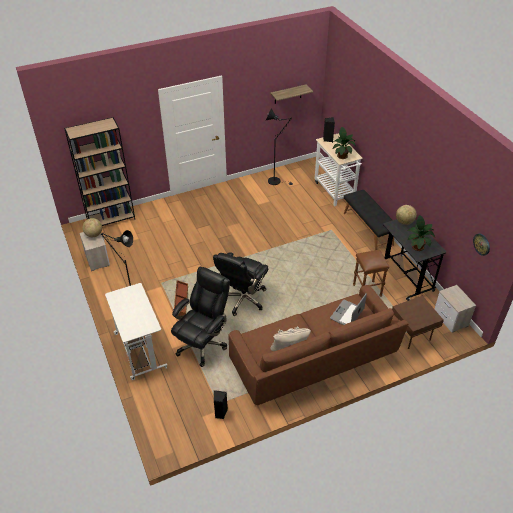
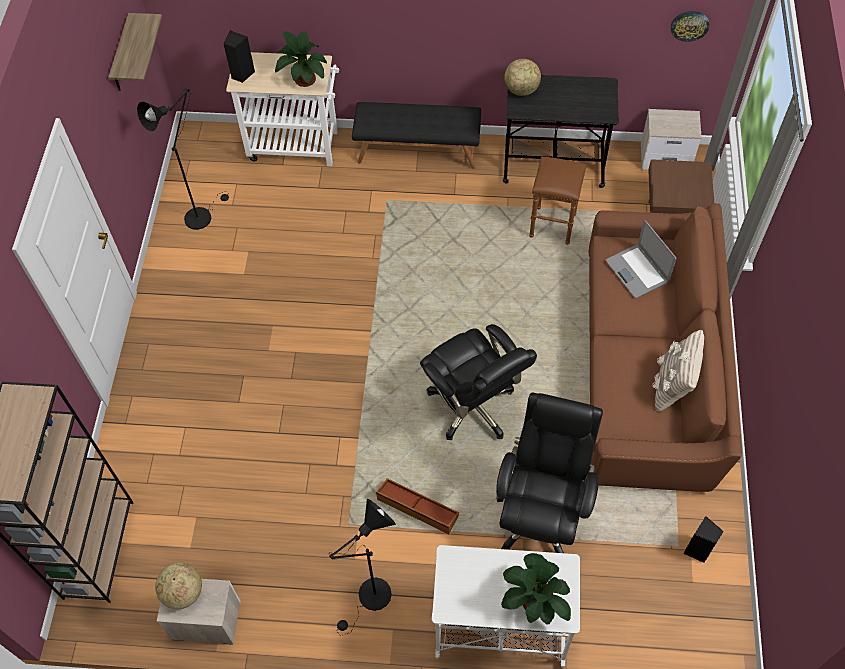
camera: 60 degrees left, 15 degrees up
black office chair [171,267,230,367] -> black office chair turned 45 degrees clockwise [496,393,603,553]
potted plant [407,215,435,251] -> potted plant moved to [501,553,571,625]

